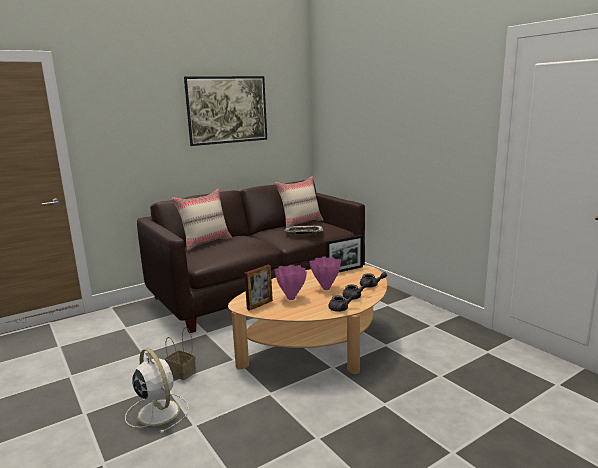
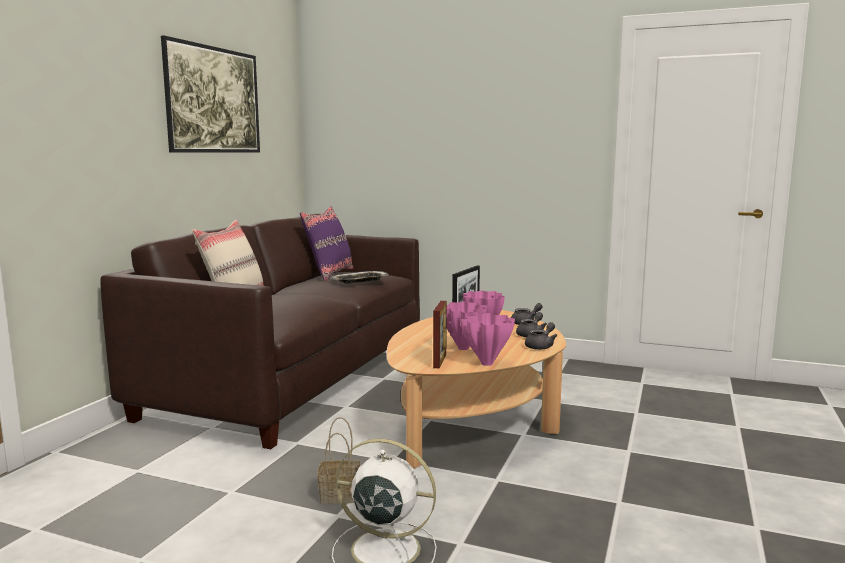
camera: 35 degrees left, 5 degrees down
beige pillow [275,176,324,228] -> purple pillow [300,206,354,281]
none -> pink vase [460,313,515,366]

